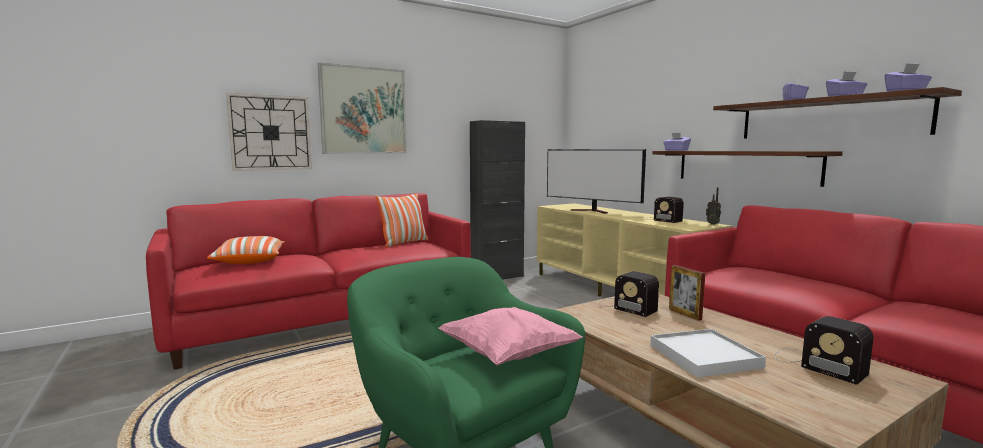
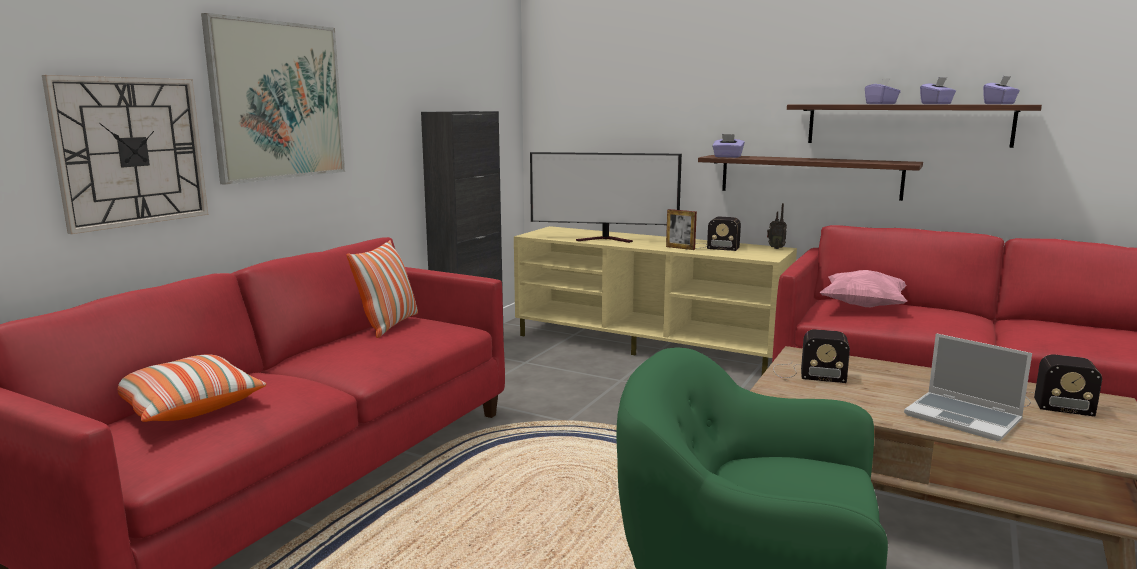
camera: 30 degrees left, 5 degrees up
pink pillow [438,307,582,366] -> pink pillow moved to [819,270,907,307]
white tray [650,329,766,378] -> laptop [904,333,1032,441]
picture frame [669,265,705,321] -> picture frame moved to [666,209,697,250]

